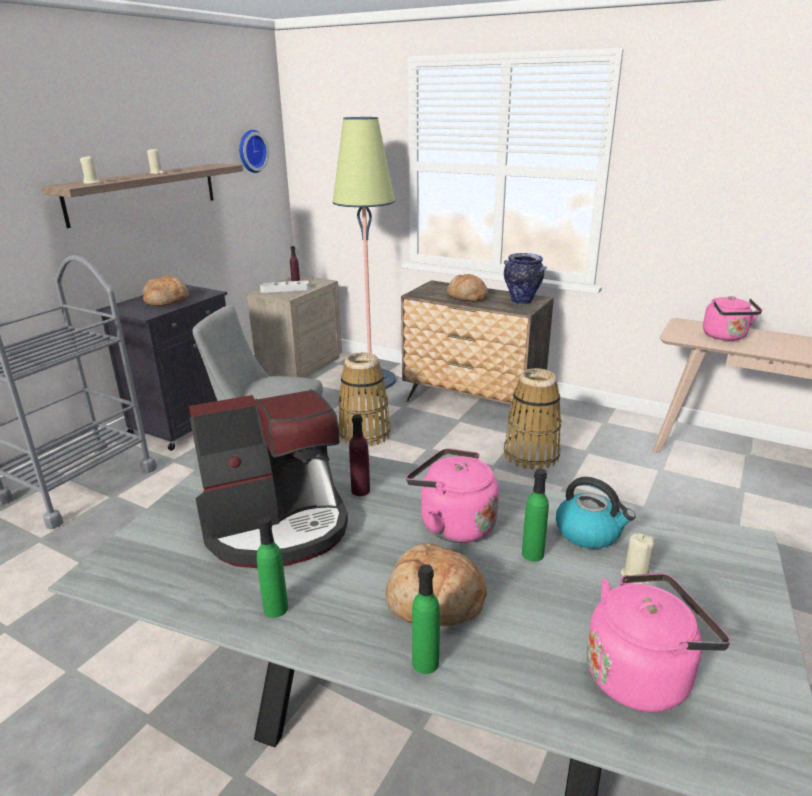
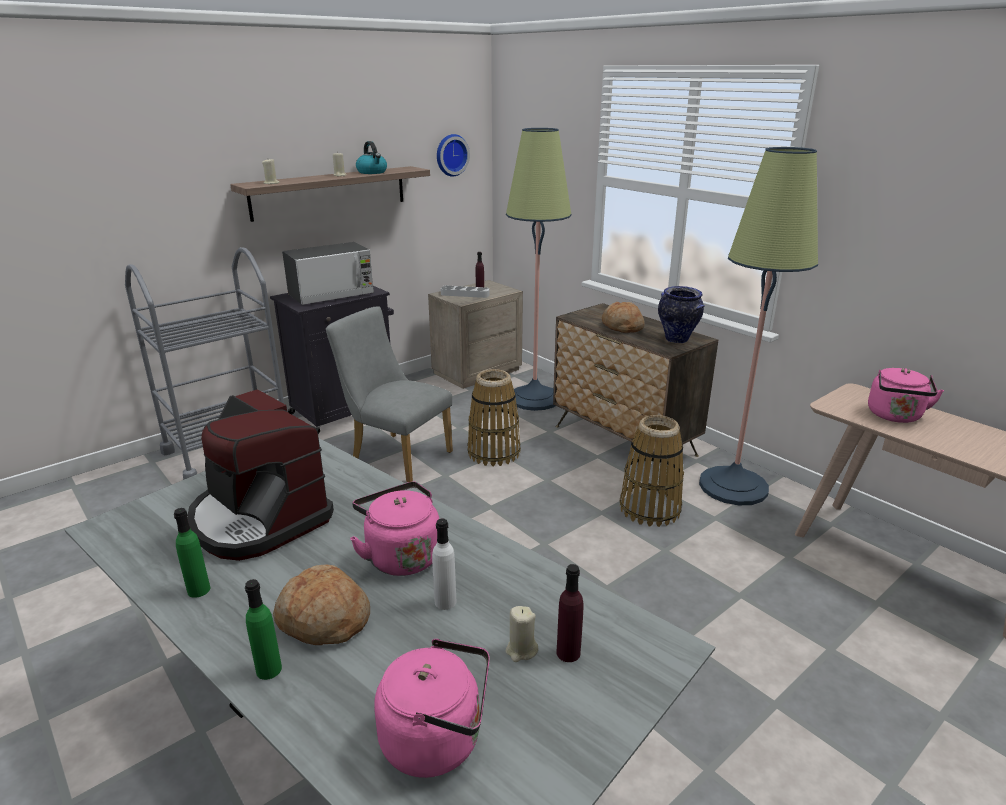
camera: 20 degrees right, 0 degrees up
bread [143,275,189,306] -> microwave [282,242,374,305]
coffee machine [189,390,348,568] -> coffee machine turned 45 degrees clockwise [187,389,334,561]
purple bottle [349,414,370,496] -> purple bottle moved to [556,564,583,662]
green bottle [522,468,549,562] -> white bottle [432,518,457,610]
kettle [556,477,636,549] -> kettle moved to [356,141,387,174]
none -> floor lamp [699,147,818,505]

